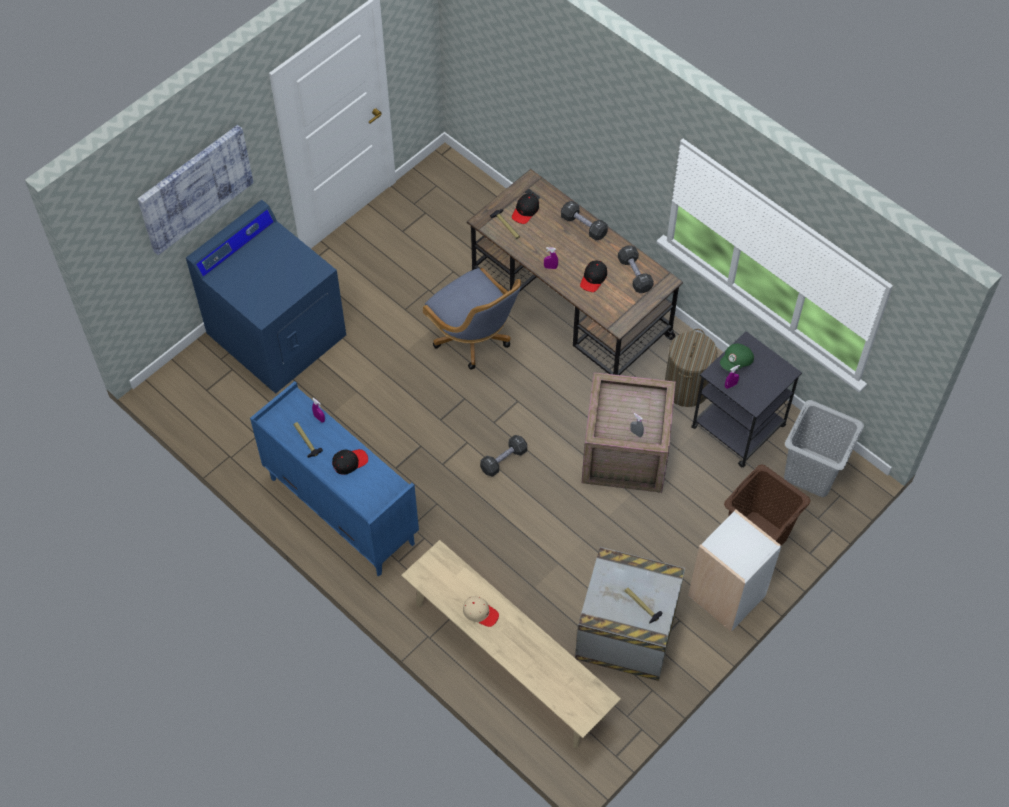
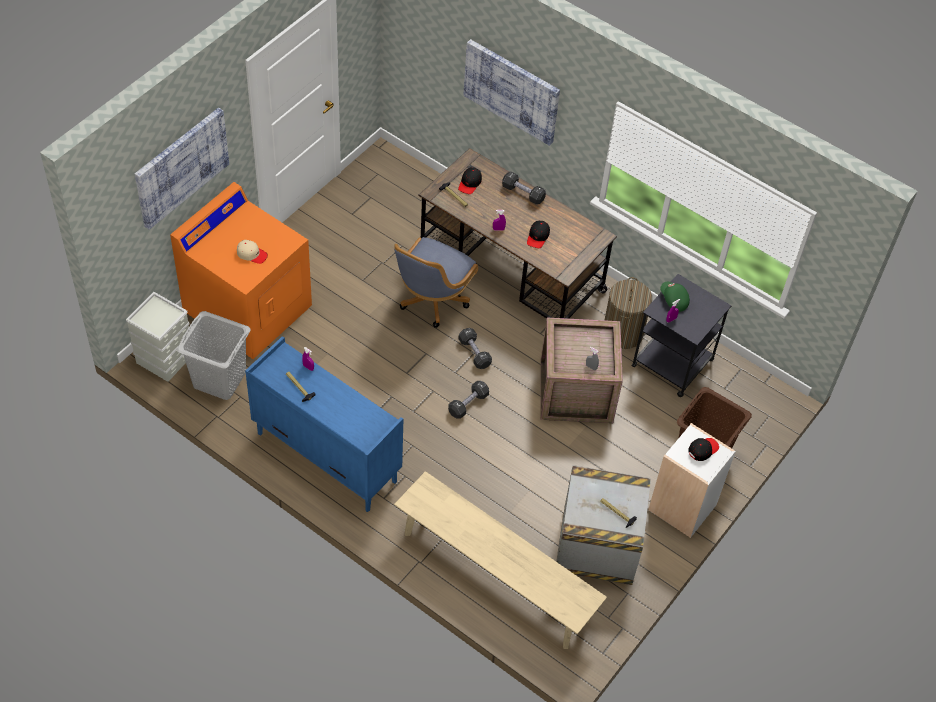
camera: 10 degrees left, 5 degrees down
blue washing machine [186,200,346,394] -> orange washing machine [170,182,312,359]
black cap [332,449,368,475] -> black cap moved to [688,438,719,461]
blue office chair [423,268,521,370] -> blue office chair turned 75 degrees clockwise [394,237,478,328]
beige cap [463,596,499,627] -> beige cap moved to [237,240,268,264]
black dumbbell [618,245,654,293] -> black dumbbell moved to [459,328,492,369]
green cap [720,344,754,372] -> green cap turned 105 degrees clockwise [660,282,690,312]
grey laundry basket [784,400,864,497] -> grey laundry basket moved to [177,311,250,400]
none -> grey storage box [126,292,190,382]
none -> picture [464,39,560,146]

